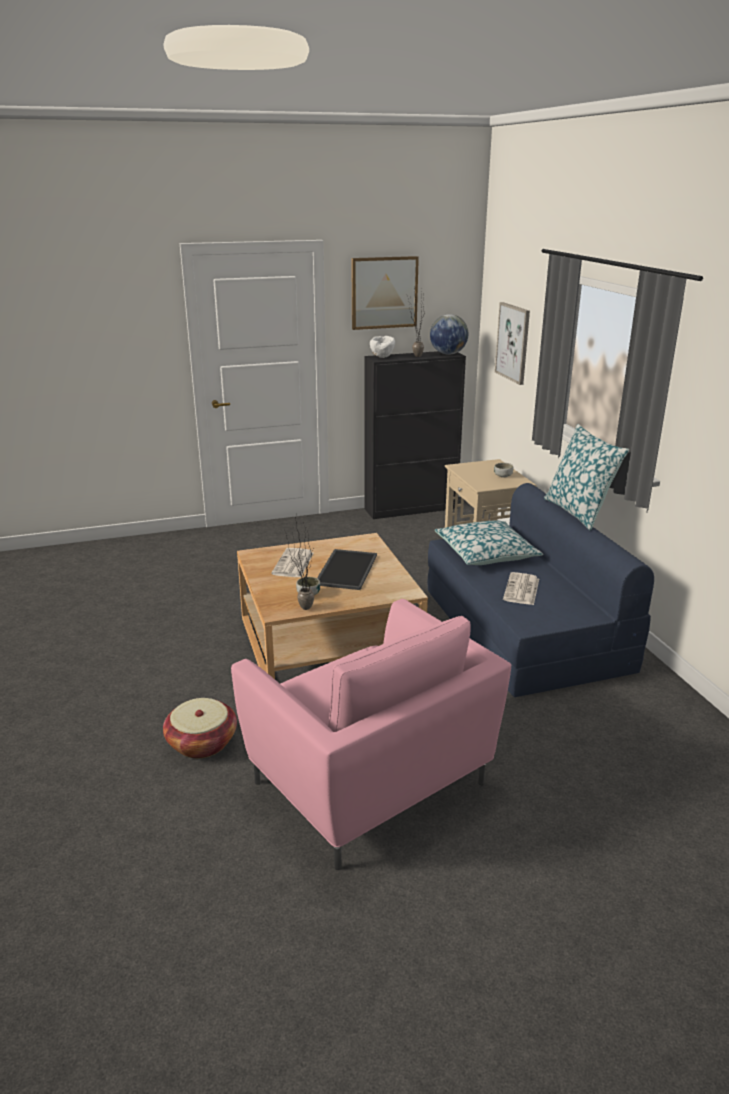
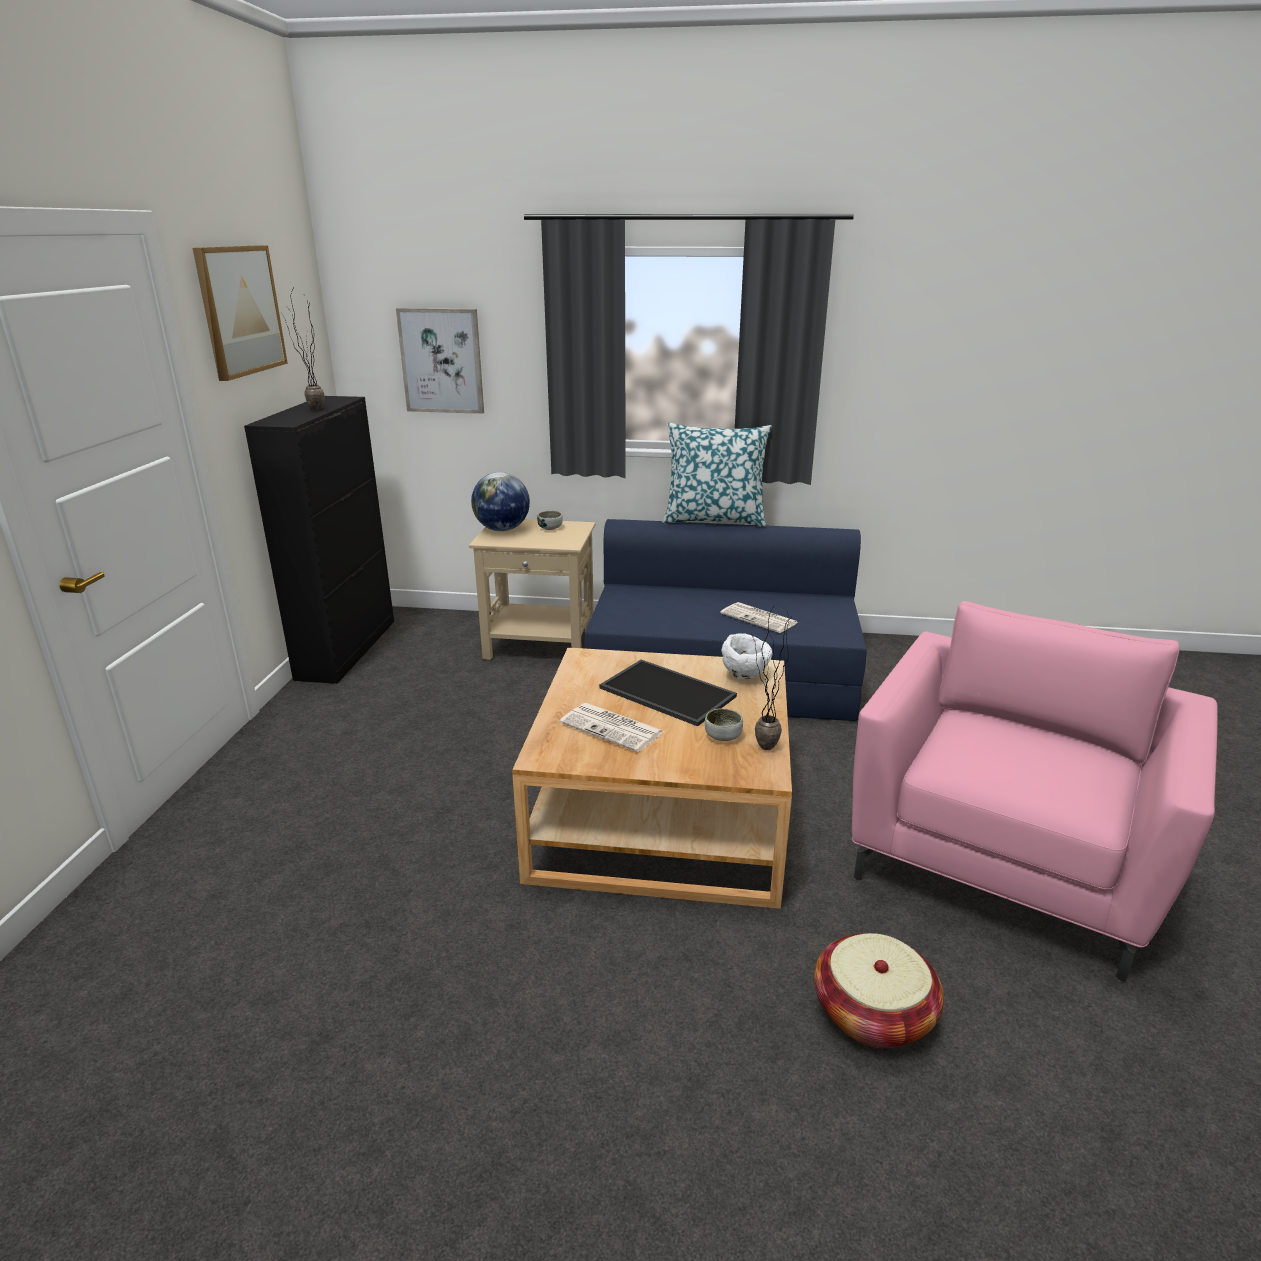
camera: 65 degrees left, 0 degrees up
pink armchair [231,599,511,870] -> pink armchair turned 45 degrees counterclockwise [852,601,1218,982]
white bowl [370,336,395,358] -> white bowl moved to [722,633,772,679]
globe [430,314,468,355] -> globe moved to [471,472,530,531]
pillow [435,520,543,565] -> none

